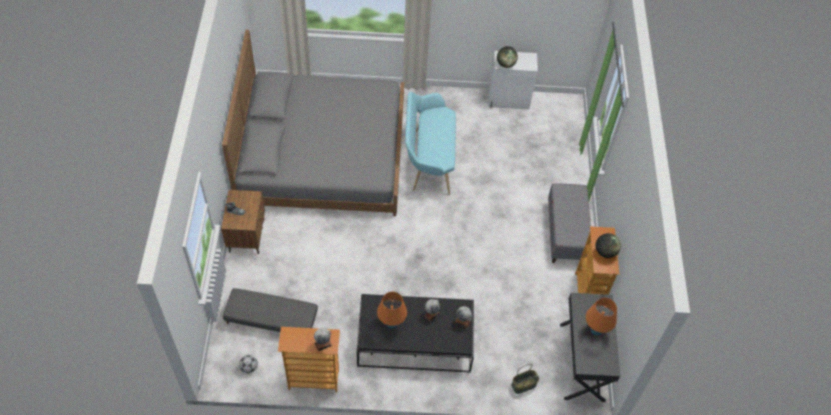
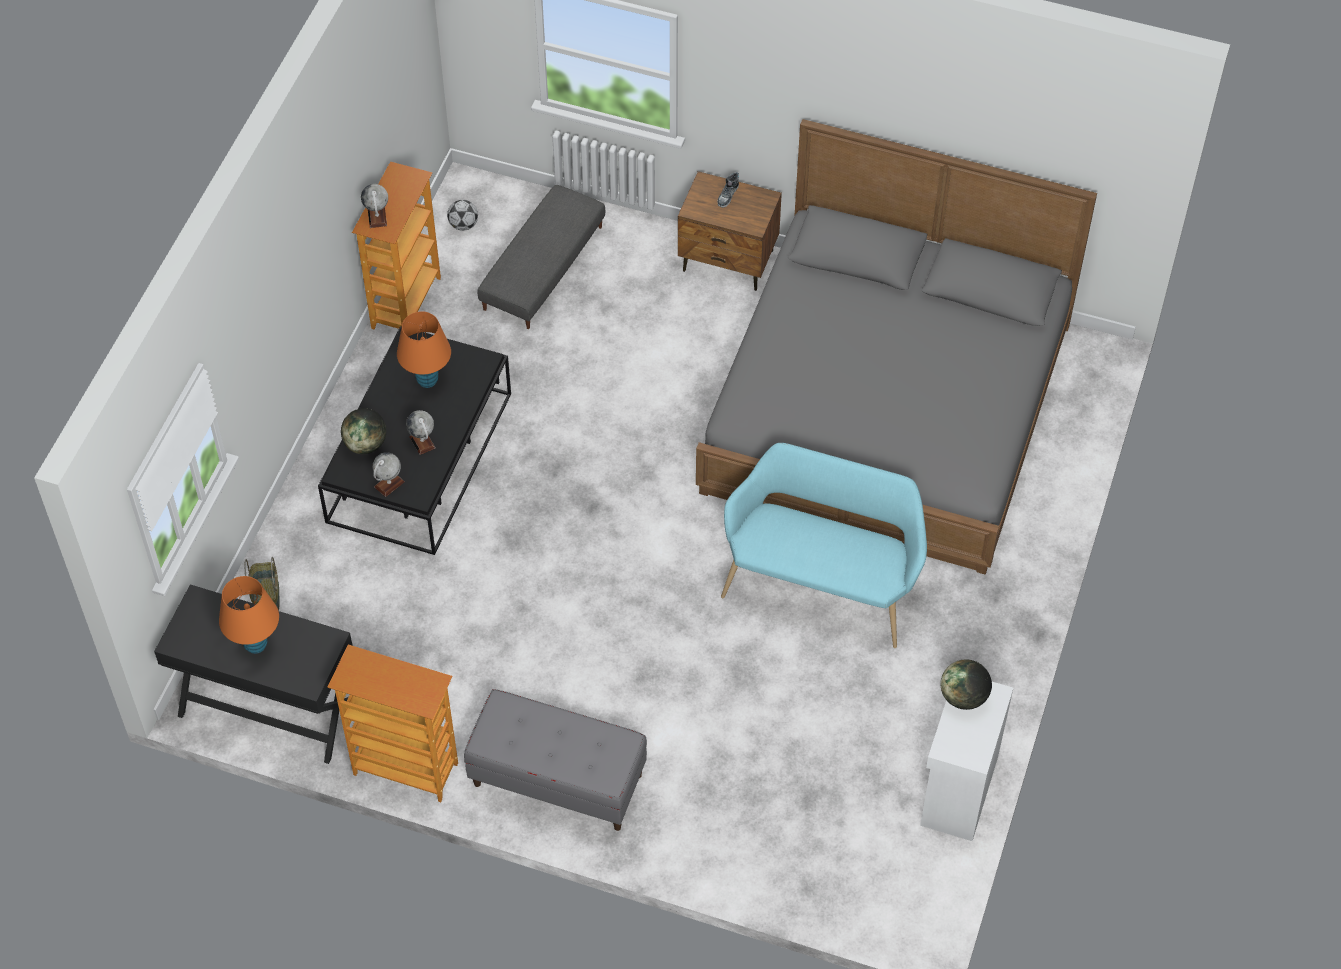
camera: 110 degrees right, 0 degrees up
globe [595,233,621,258] -> globe moved to [341,408,386,454]

